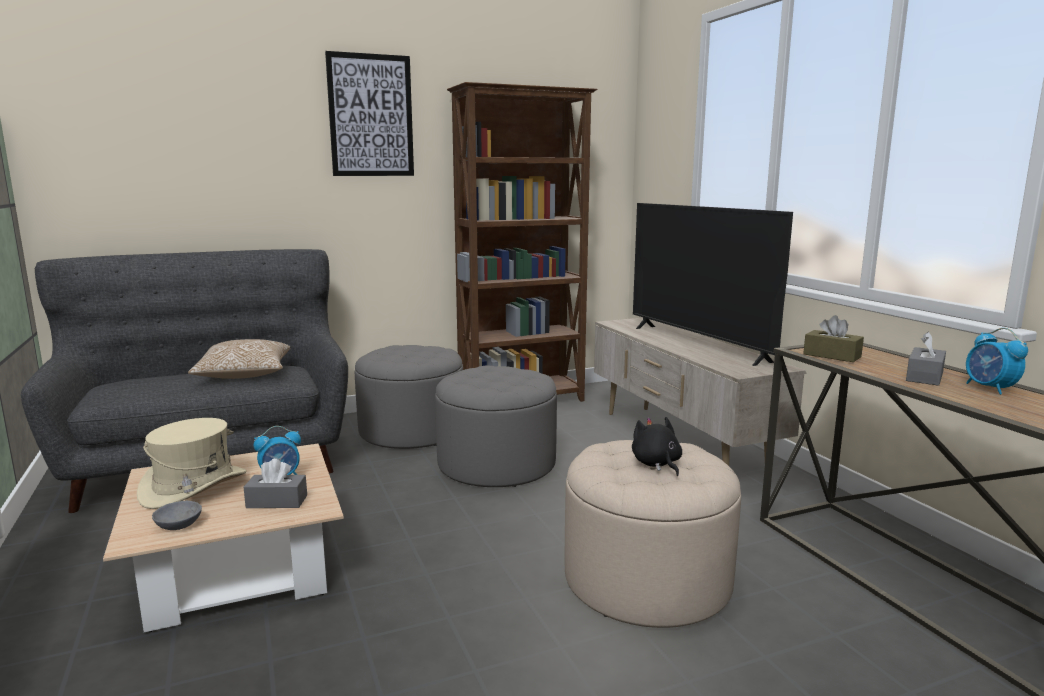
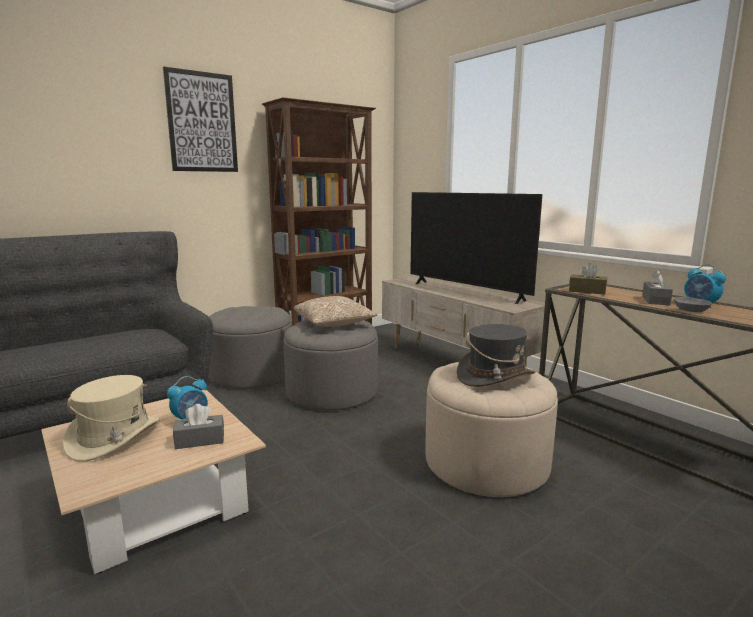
camera: 15 degrees left, 0 degrees up
grey bowl [152,501,202,530] -> grey bowl moved to [674,297,712,312]
pillow [188,339,290,379] -> pillow moved to [294,296,377,327]
black plush toy [632,417,682,476] -> grey hat [457,324,535,387]

